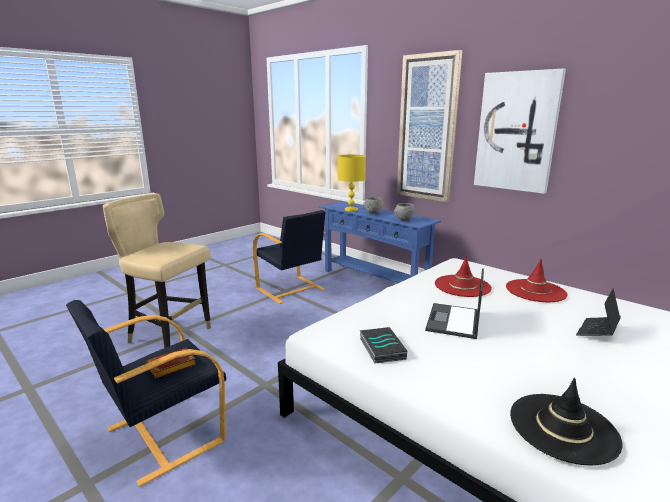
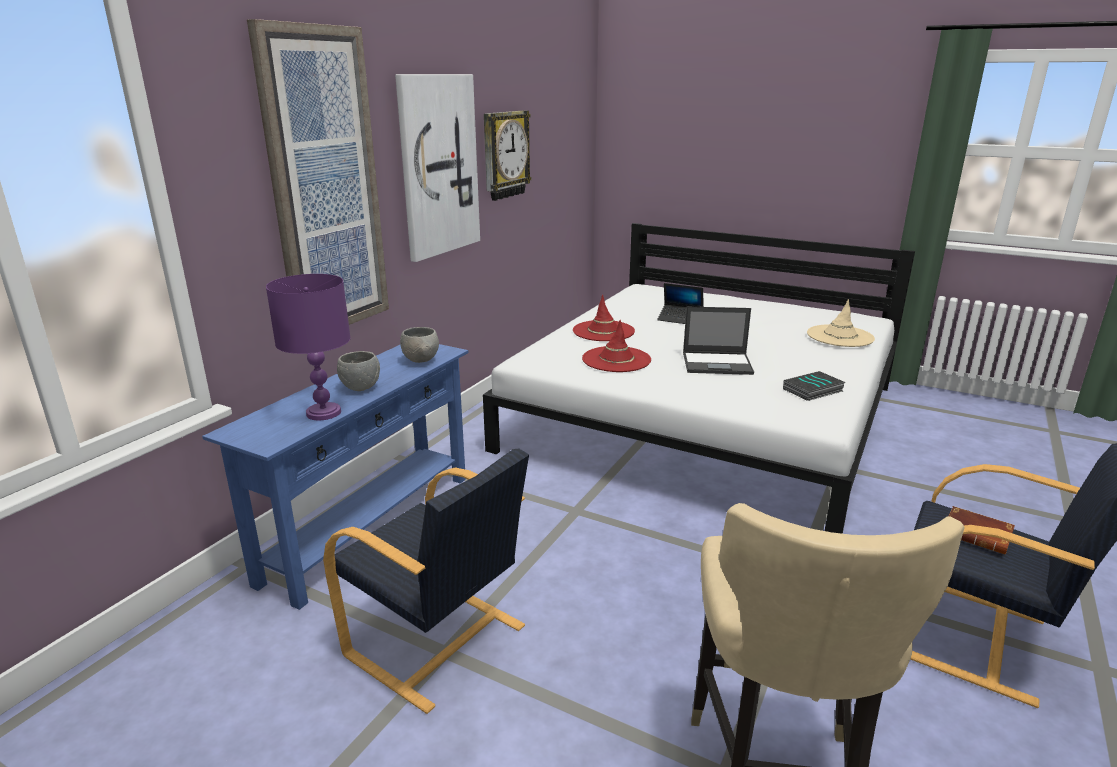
camera: 105 degrees left, 5 degrees up
black armchair [252,210,326,304] -> black armchair turned 90 degrees clockwise [323,448,529,714]
yellow table lamp [338,155,366,212] -> purple table lamp [266,274,351,420]
black hat [510,378,623,465] -> beige hat [807,299,875,347]
none -> wall clock [484,110,532,201]

